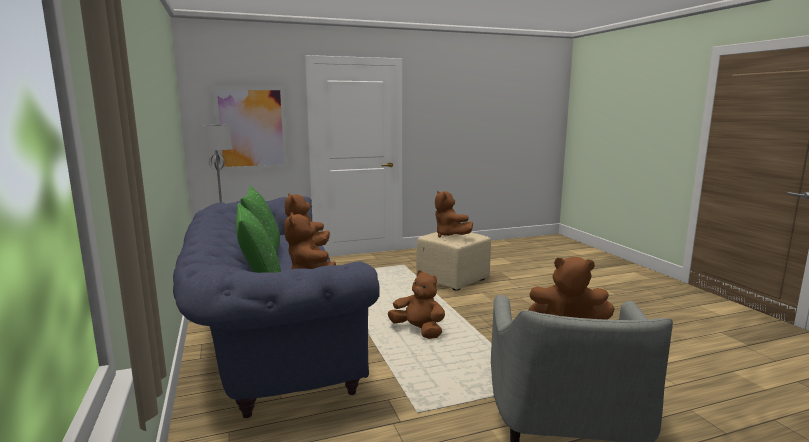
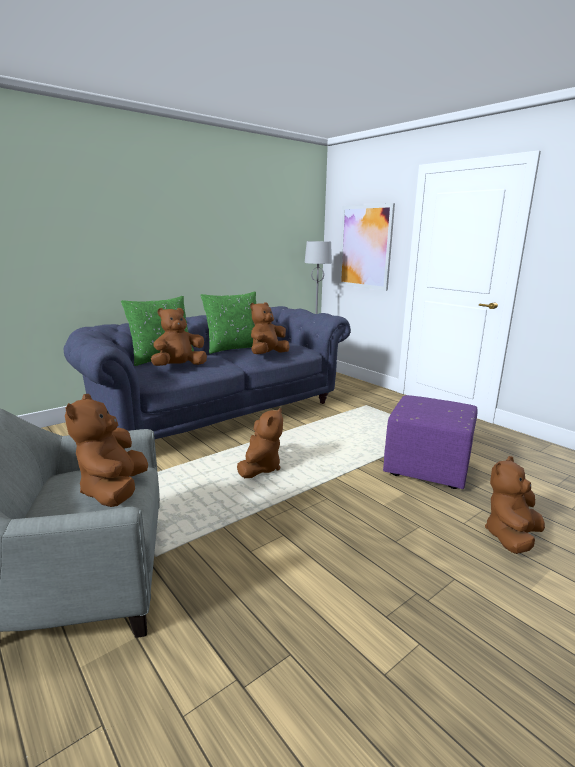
camera: 70 degrees right, 5 degrees up
beige ottoman [416,232,491,291] -> purple ottoman [383,395,477,489]
brown plush toy [435,191,473,237] -> brown plush toy moved to [485,456,545,554]

